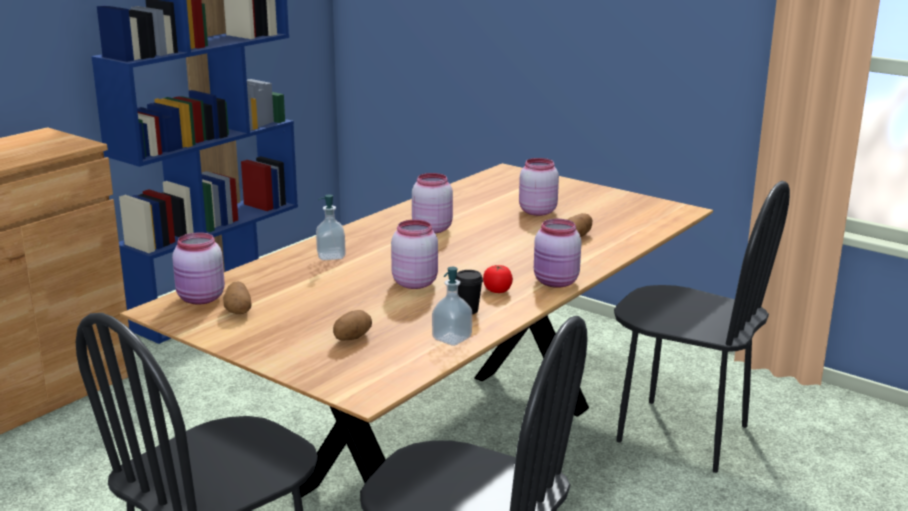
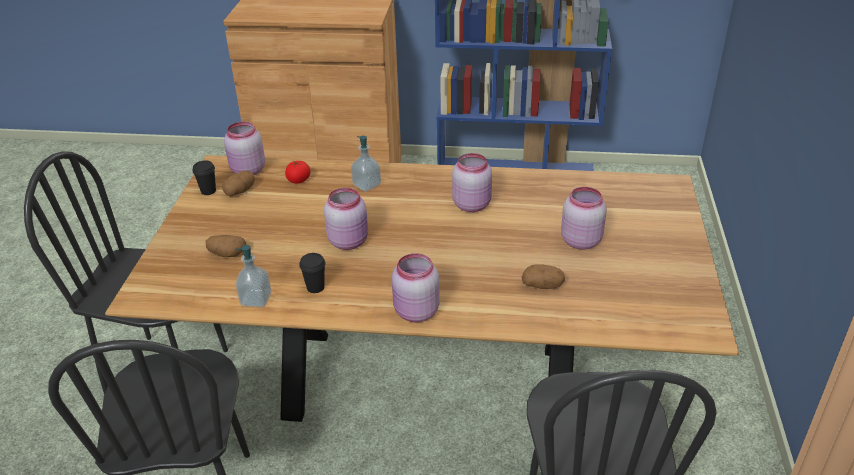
camera: 60 degrees right, 15 degrees up
tomato [483,265,513,293] -> tomato moved to [285,161,310,184]
none -> black cup [193,161,216,195]

